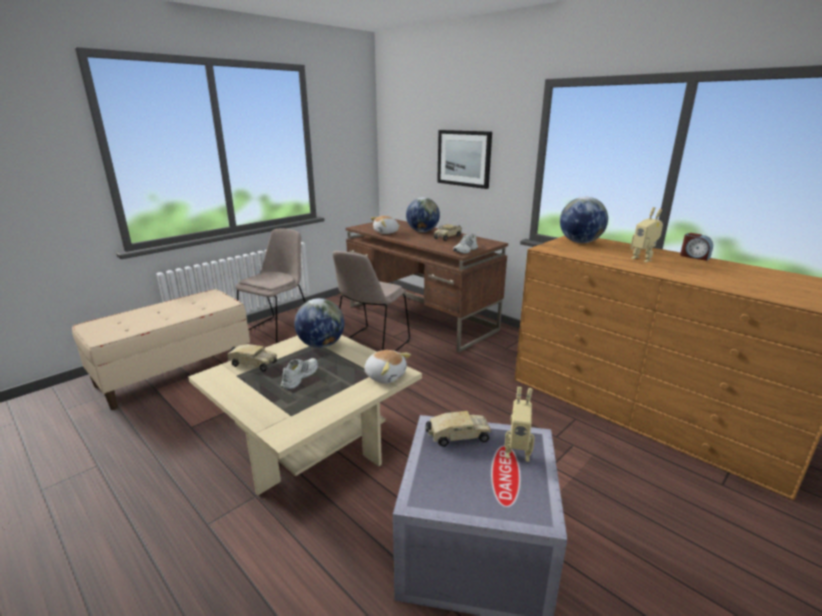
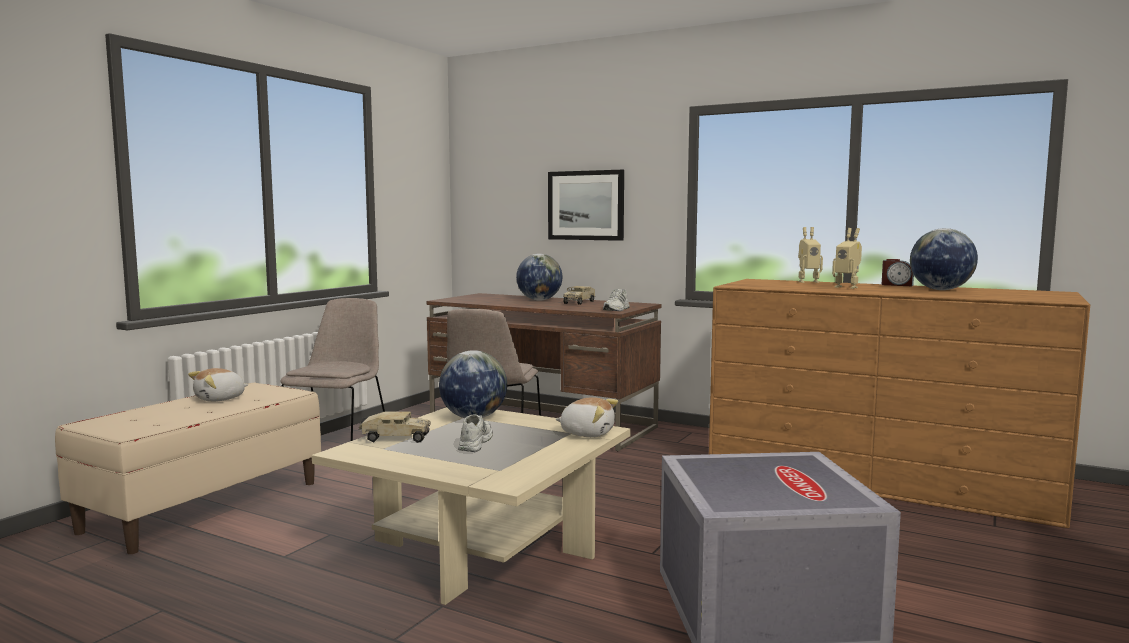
camera: 15 degrees left, 15 degrees down
plush toy [371,216,400,234] -> plush toy moved to [188,368,249,402]
toy truck [425,410,491,447] -> none
toy robot [505,387,535,462] -> toy robot moved to [798,227,823,283]
globe [560,197,608,243] -> globe moved to [910,228,978,290]

